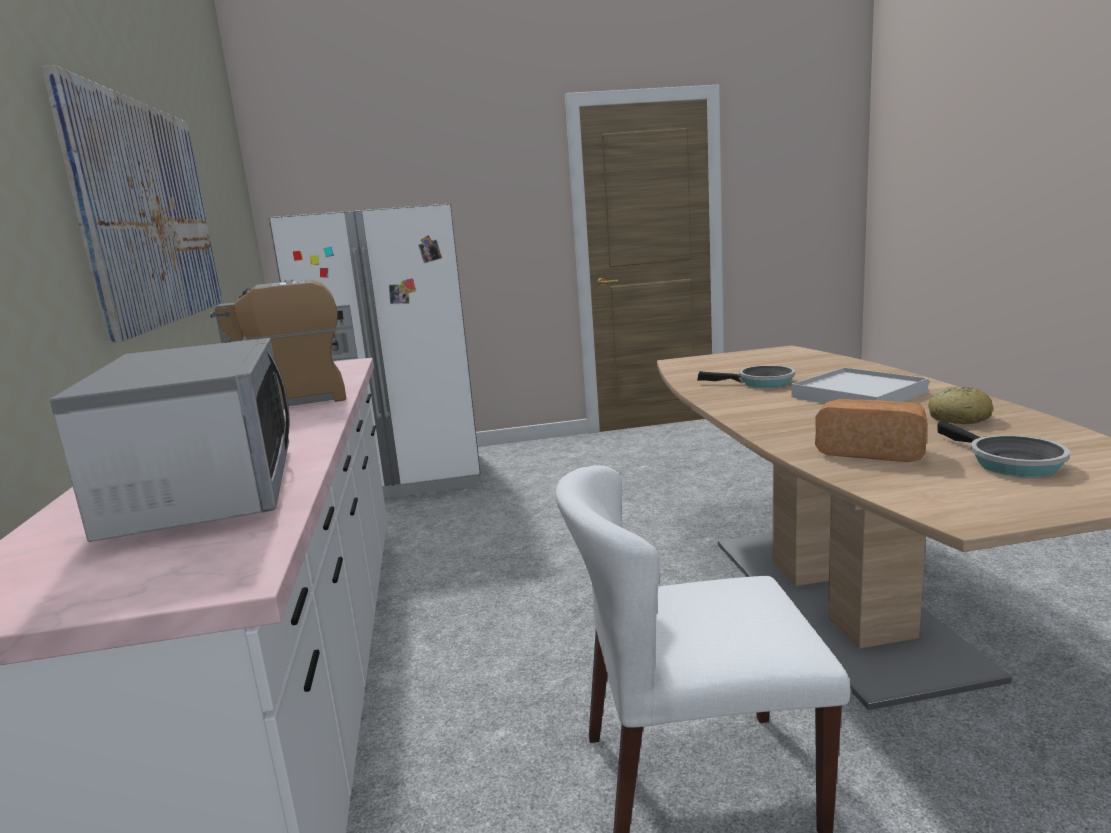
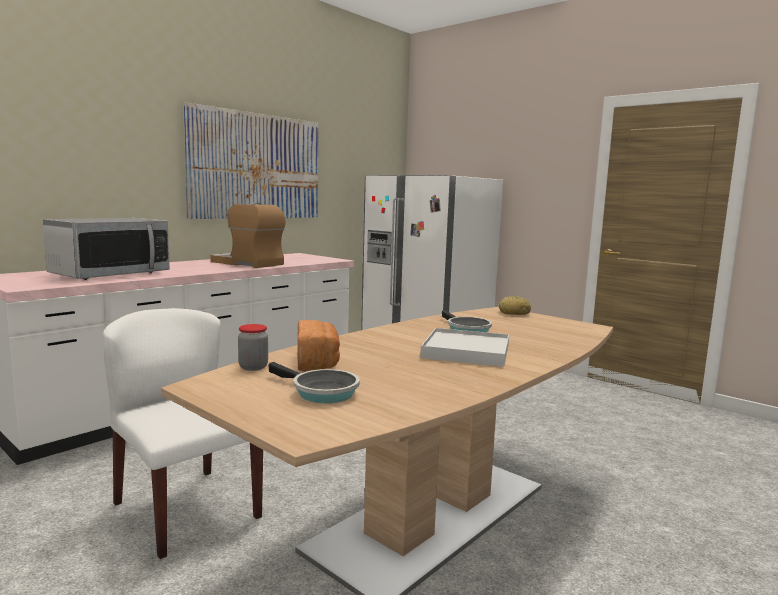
camera: 50 degrees right, 5 degrees down
bread [928,386,993,424] -> bread moved to [499,296,531,315]
frying pan [937,421,1070,477] -> frying pan turned 90 degrees counterclockwise [268,362,360,403]
none -> jar [238,324,268,371]

